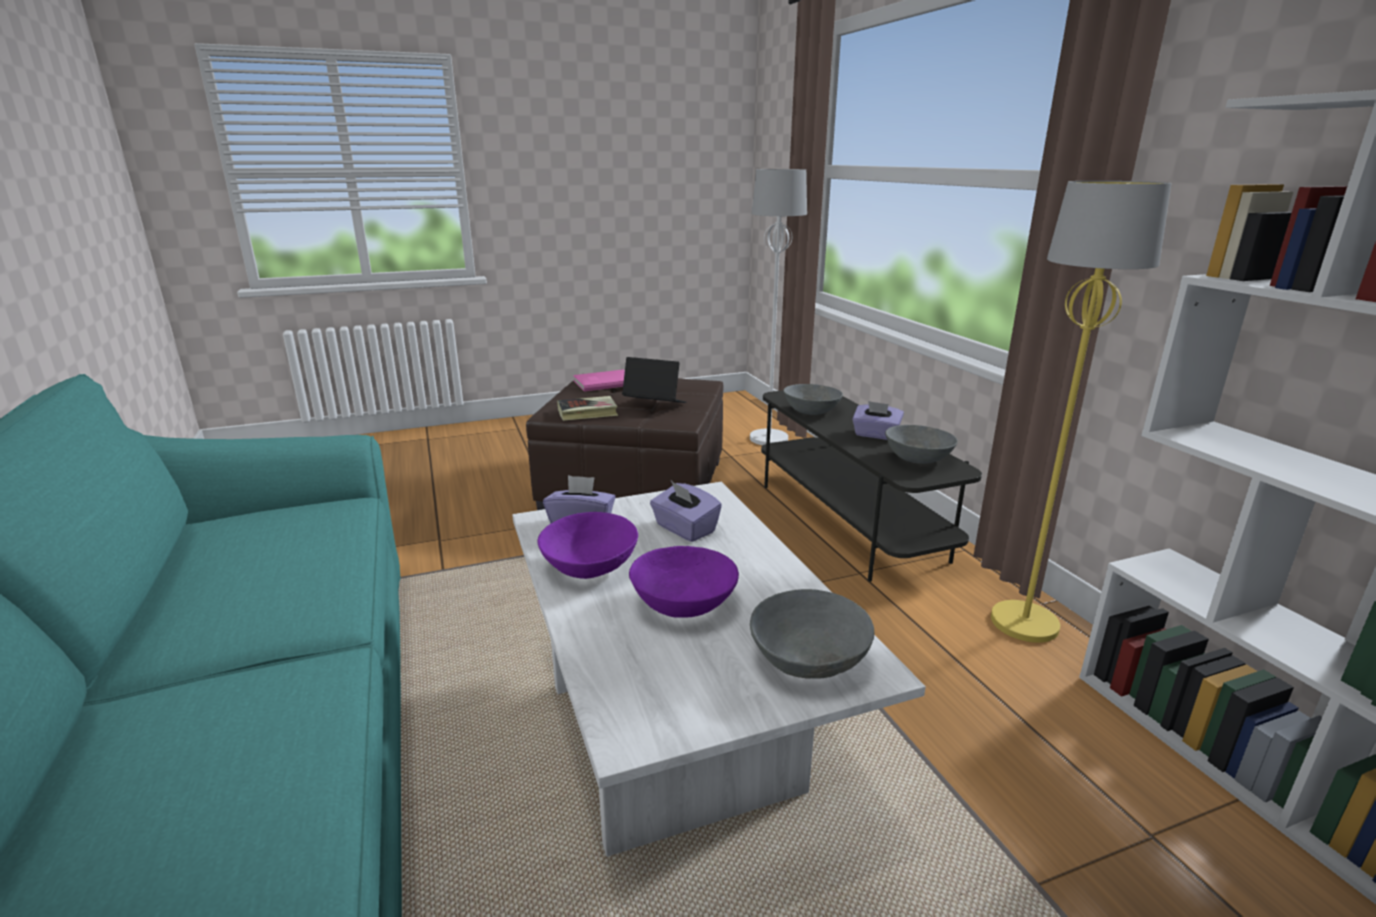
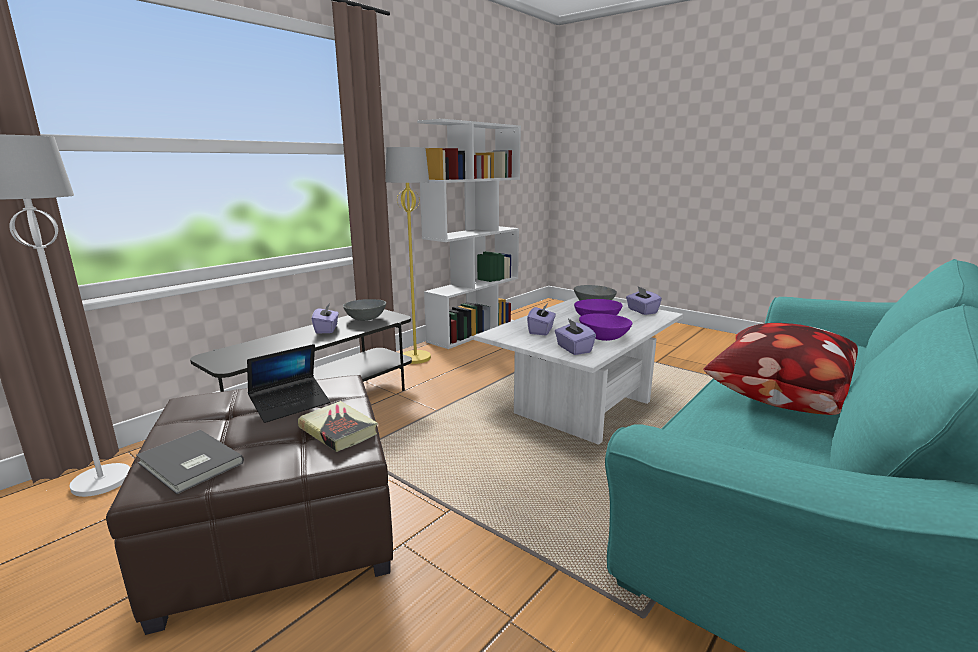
camera: 120 degrees left, 5 degrees down
pink book [573,369,625,391] -> grey book [136,430,244,494]
laptop [622,357,687,403] -> laptop turned 120 degrees counterclockwise [247,344,330,423]
grey bowl [783,384,843,415] -> none
none -> purple tissue box [626,287,662,315]
none -> pillow [704,323,858,415]

